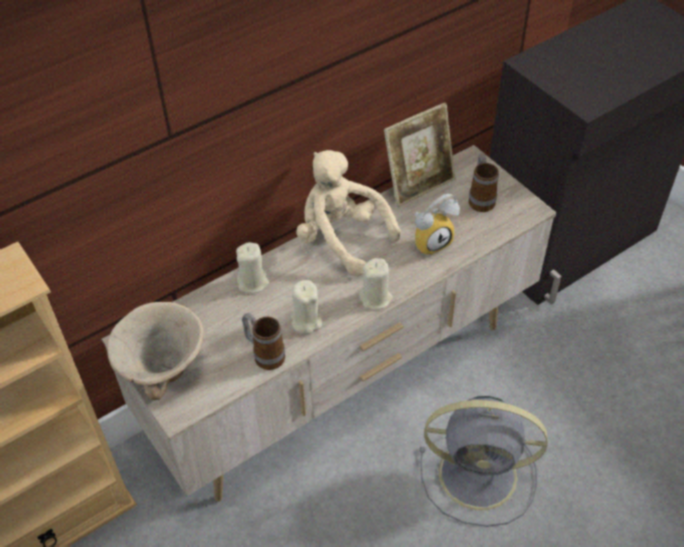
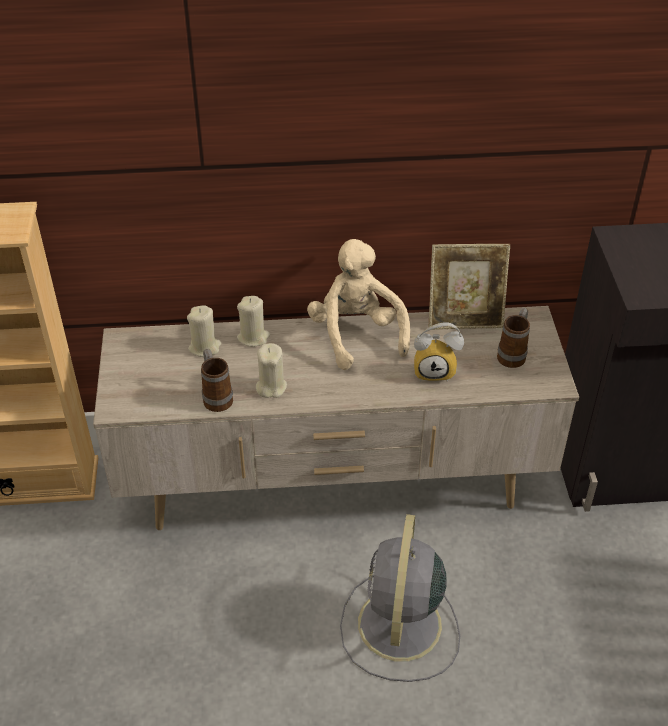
camera: 30 degrees right, 5 degrees down
beige bowl [107,302,204,400] -> none
beige candle [359,258,393,310] -> beige candle moved to [187,305,221,357]
grey fan [420,396,548,527] -> grey fan turned 60 degrees clockwise [340,514,460,682]

